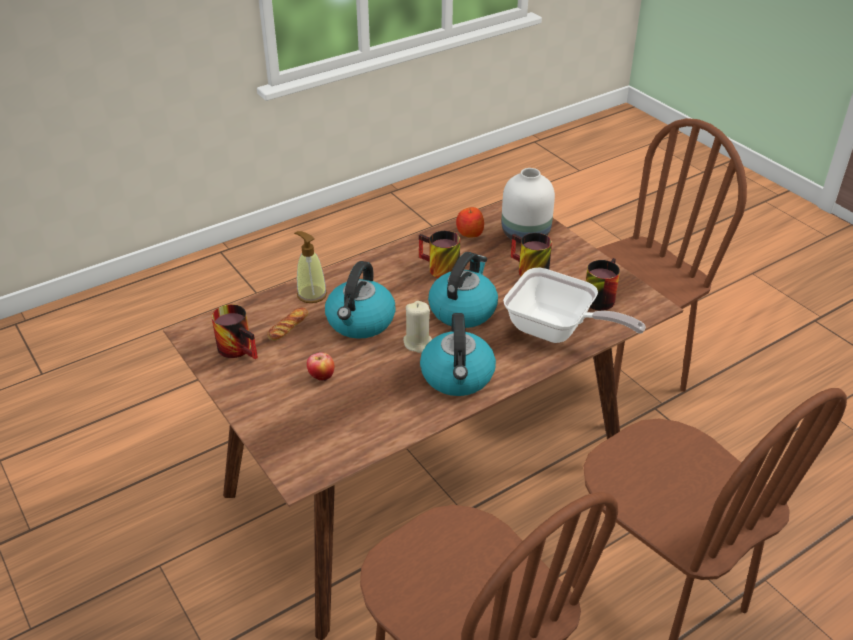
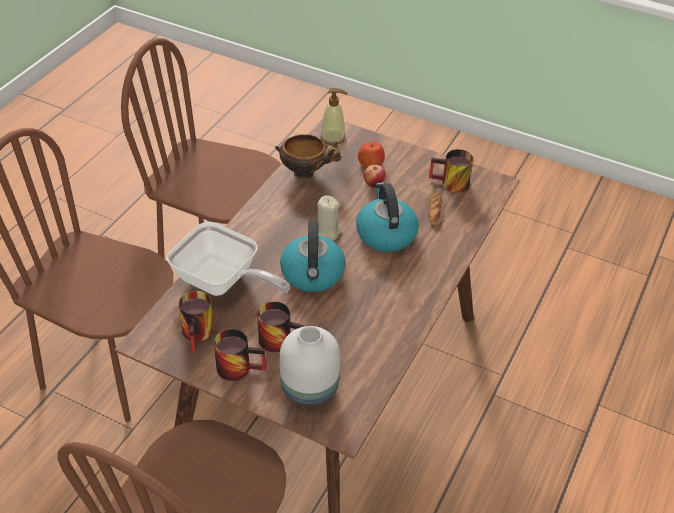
camera: 150 degrees right, 5 degrees up
soap dispenser [294,231,327,303] -> soap dispenser moved to [321,88,348,145]
mug [419,231,460,278] -> mug moved to [214,329,266,381]
kettle [420,313,496,396] -> none
apple [456,207,484,238] -> apple moved to [358,142,385,168]
frying pan [503,268,646,343] -> frying pan turned 150 degrees counterclockwise [167,222,290,296]
none -> bowl [275,134,342,180]

